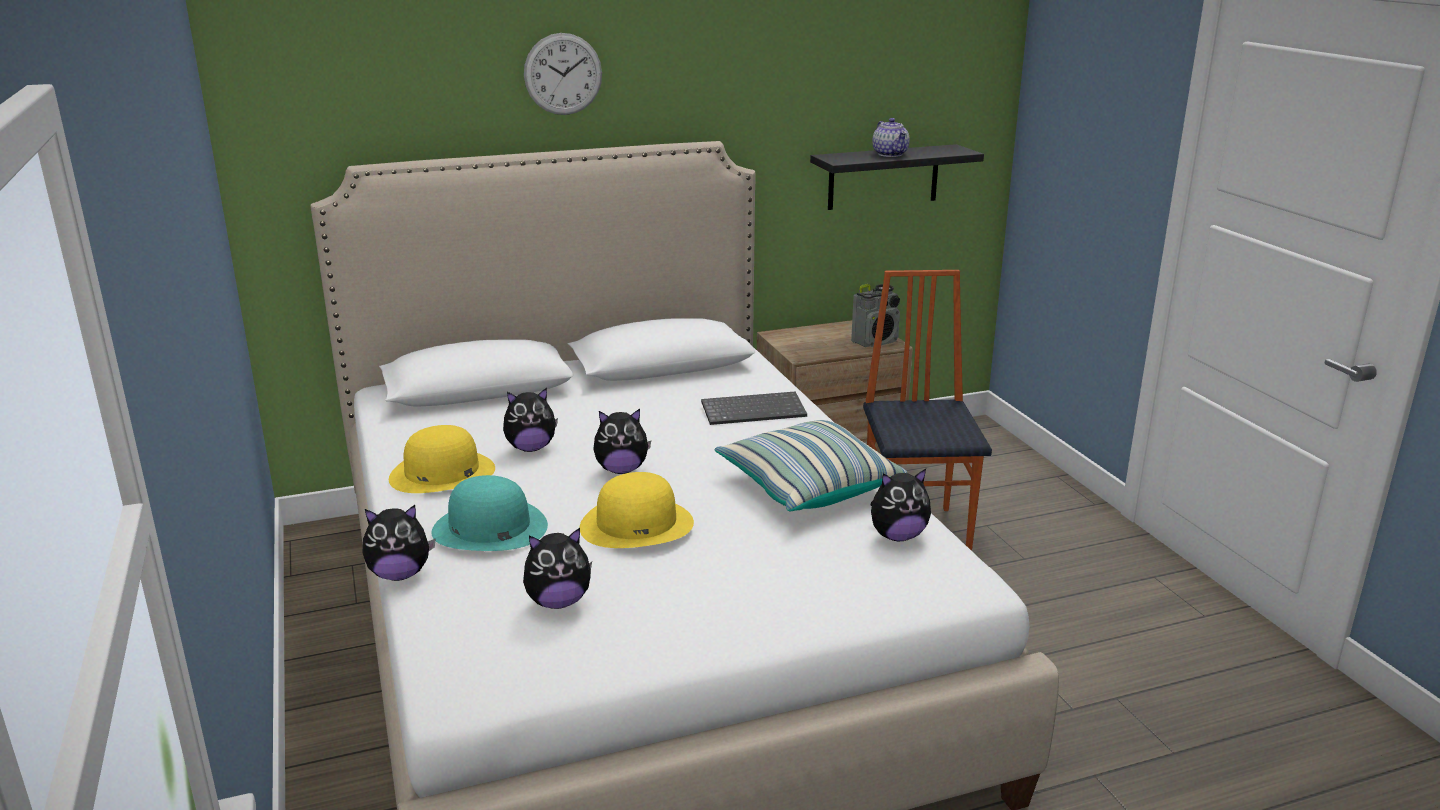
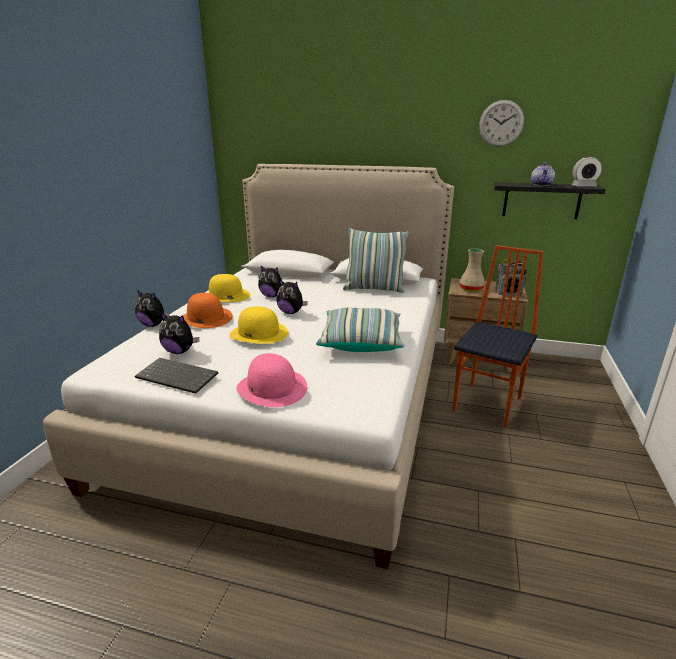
camera: 35 degrees right, 0 degrees up
turquoise hat [432,475,548,551] -> orange hat [183,293,232,328]
wall clock [524,33,602,115] -> wall clock moved to [479,100,524,147]
keyboard [701,392,807,425] -> keyboard moved to [135,358,218,394]
plush toy [870,469,931,541] -> none
none -> pink hat [236,353,307,407]
none -> pillow [343,228,409,293]
none -> beige vase [460,249,485,292]
none -> alarm clock [572,157,602,186]

